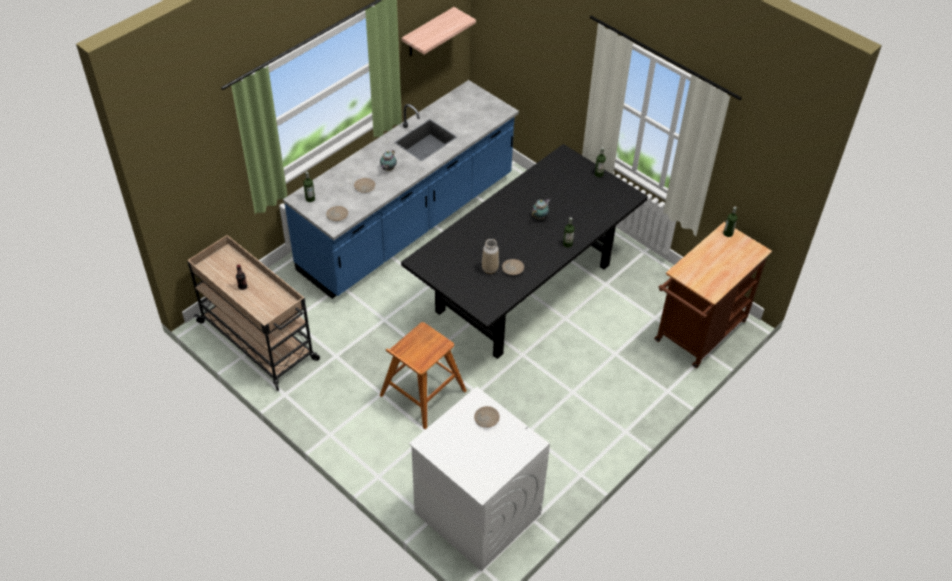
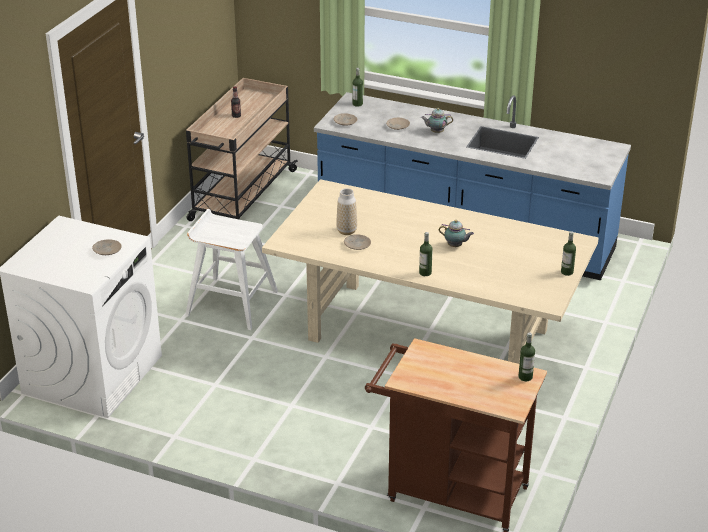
camera: 70 degrees right, 15 degrees down
brown stool [380,322,467,429] -> white stool [185,209,278,330]
black dining table [401,144,648,359] -> beige dining table [262,179,599,364]
shelf [402,7,476,56] -> none

